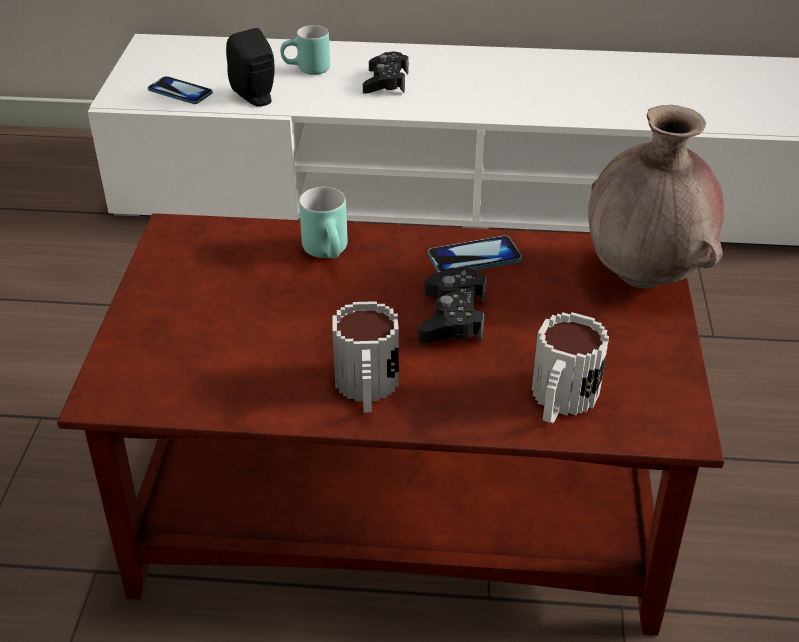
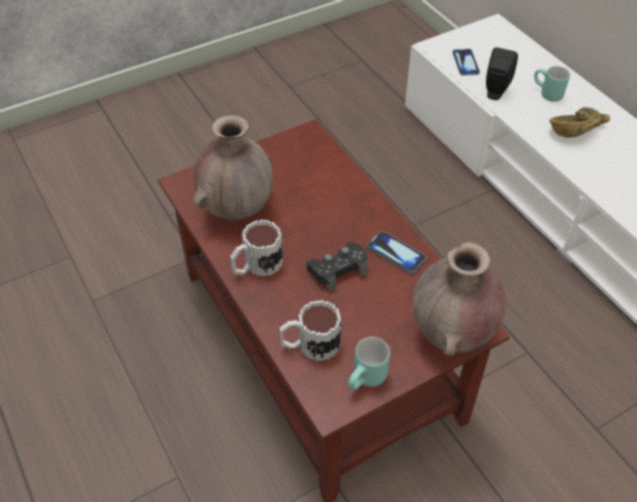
camera: 55 degrees right, 10 degrees up
turquoise mug [299,187,348,259] -> turquoise mug moved to [348,337,390,391]
black game controller [363,52,409,94] -> brown bowl [549,107,610,137]
none -> brown vase [193,115,273,221]

